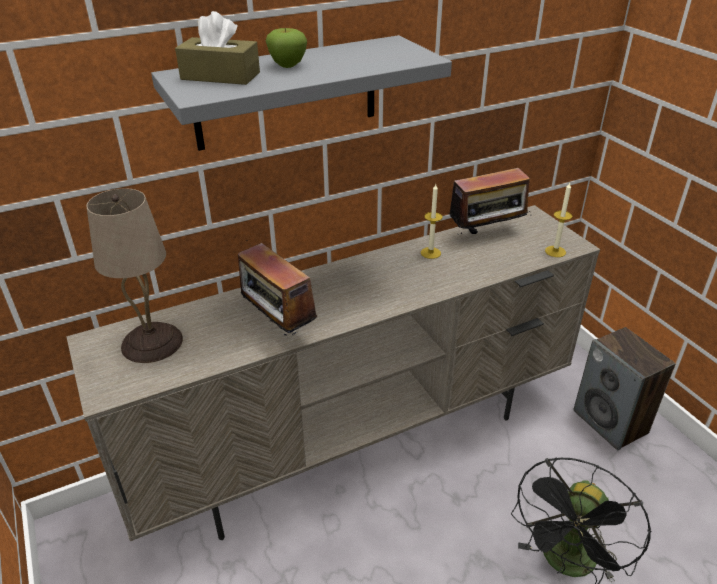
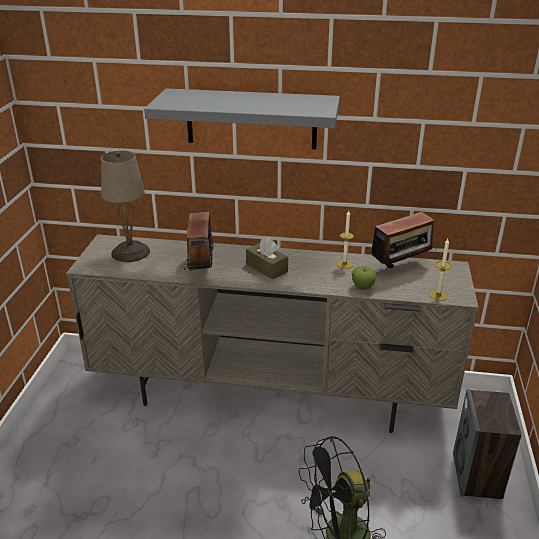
camera: 35 degrees right, 5 degrees down
brown tissue box [175,11,260,85] -> brown tissue box moved to [246,237,288,279]
apple [266,27,307,68] -> apple moved to [352,266,377,290]
radio [444,168,531,235] -> radio turned 45 degrees counterclockwise [371,212,436,270]

